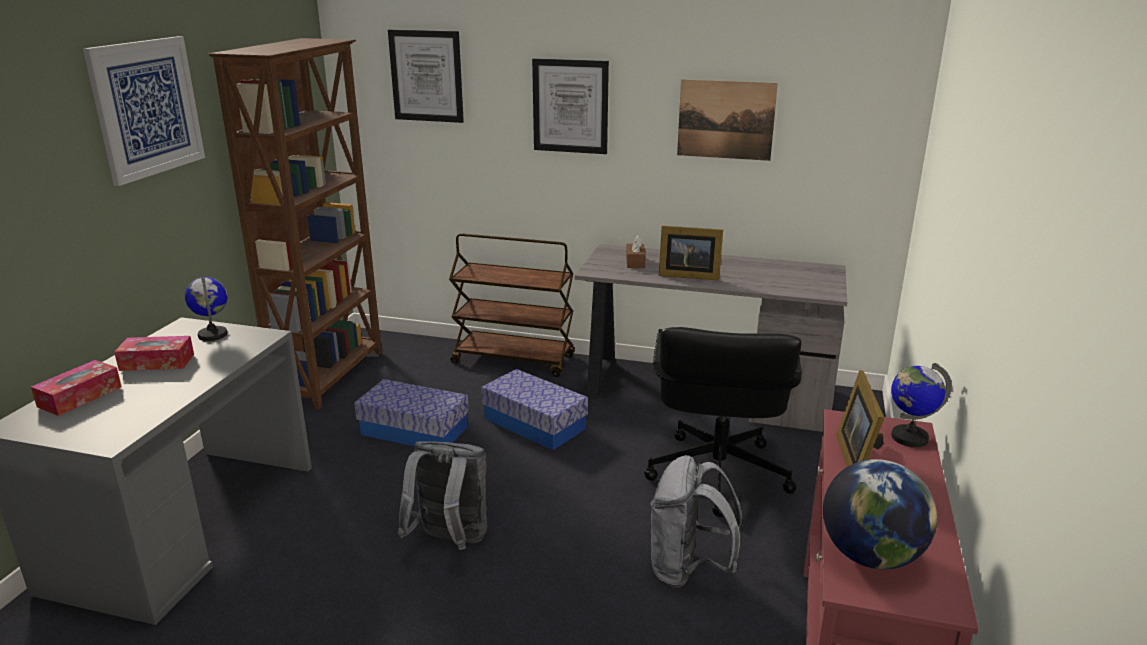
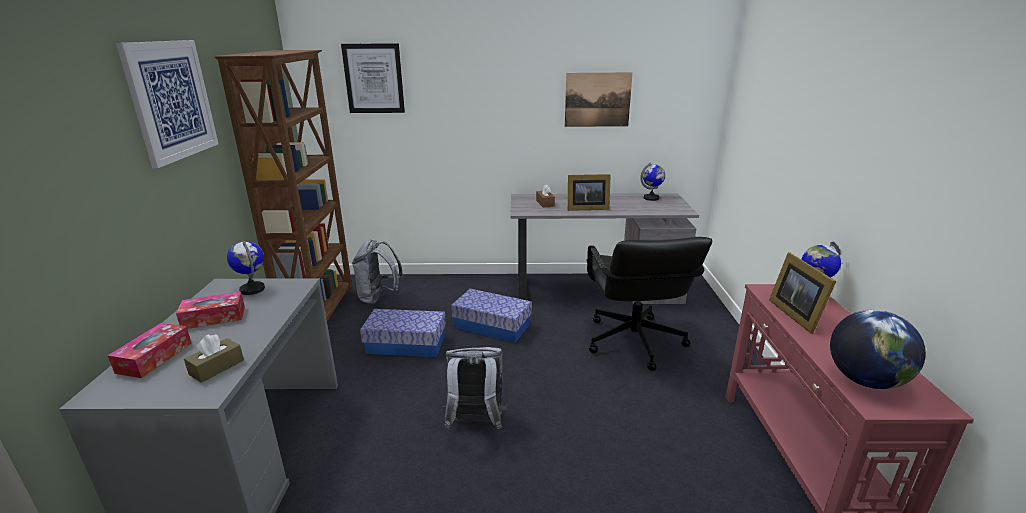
camera: 15 degrees left, 0 degrees up
brown cart [449,233,575,377] -> none
picture [532,58,609,154] -> none
grey backpack [651,455,742,588] -> grey backpack moved to [352,240,403,304]
none -> brown tissue box [184,334,244,383]
none -> globe [640,162,665,201]

